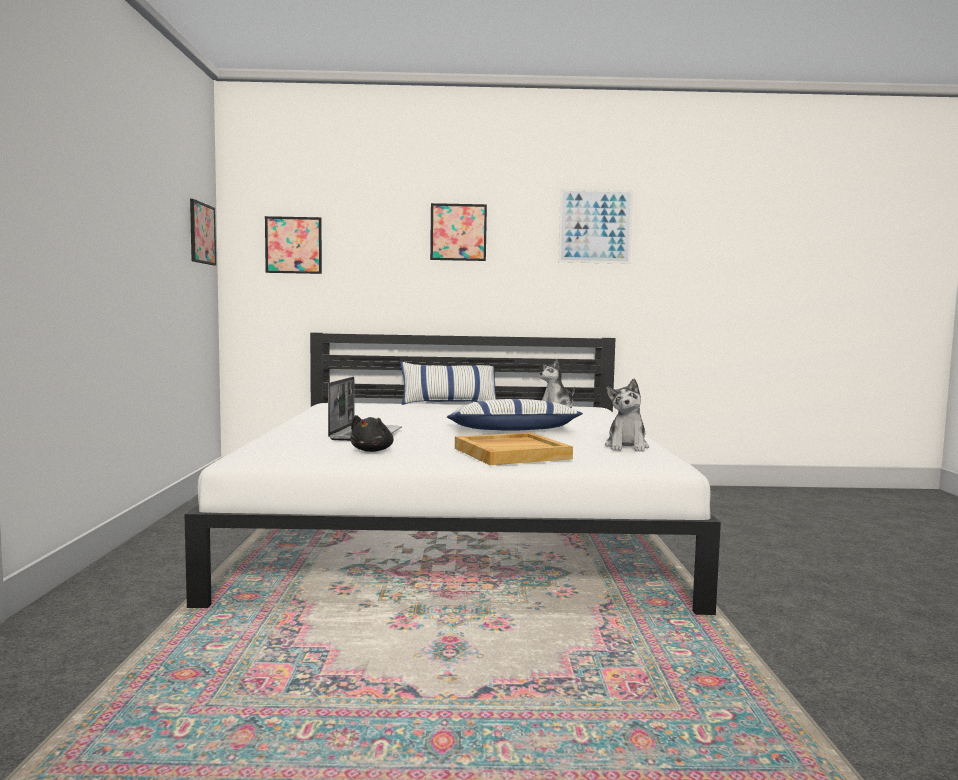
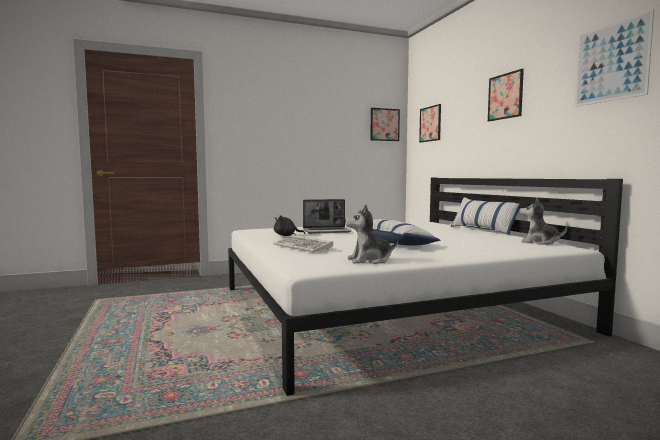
camera: 70 degrees right, 0 degrees up
beige tray [455,432,573,465] -> keyboard [273,235,333,252]

